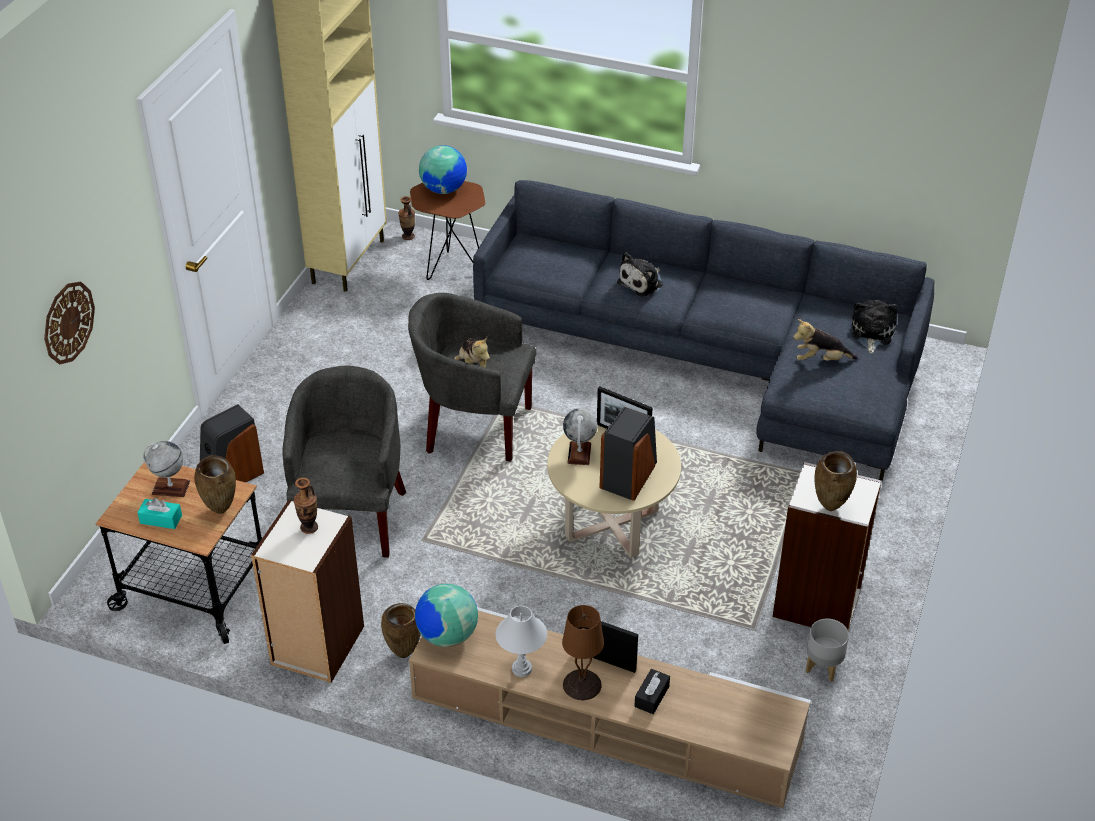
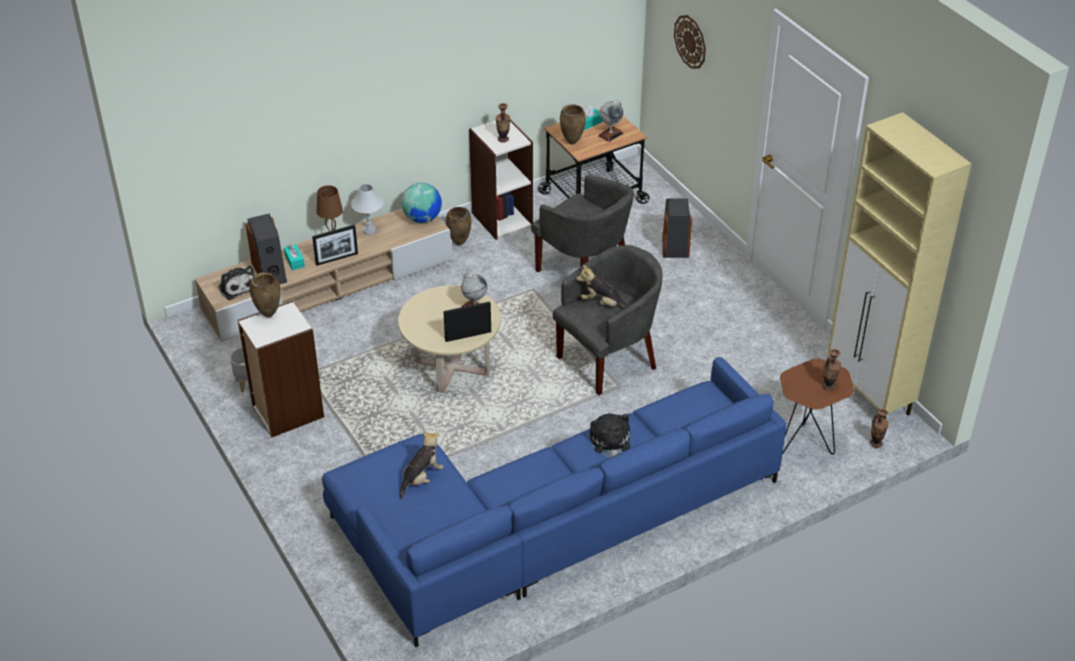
camera: 130 degrees right, 0 degrees up
globe [419,145,467,194] -> vase [822,349,841,391]
grey sofa [473,180,935,481] -> blue sofa [322,357,786,648]
speaker [599,407,657,501] -> speaker moved to [245,213,287,284]
black tissue box [634,669,670,714] -> turquoise tissue box [284,244,305,270]
plush toy [852,300,898,354] -> plush toy moved to [218,265,254,300]

